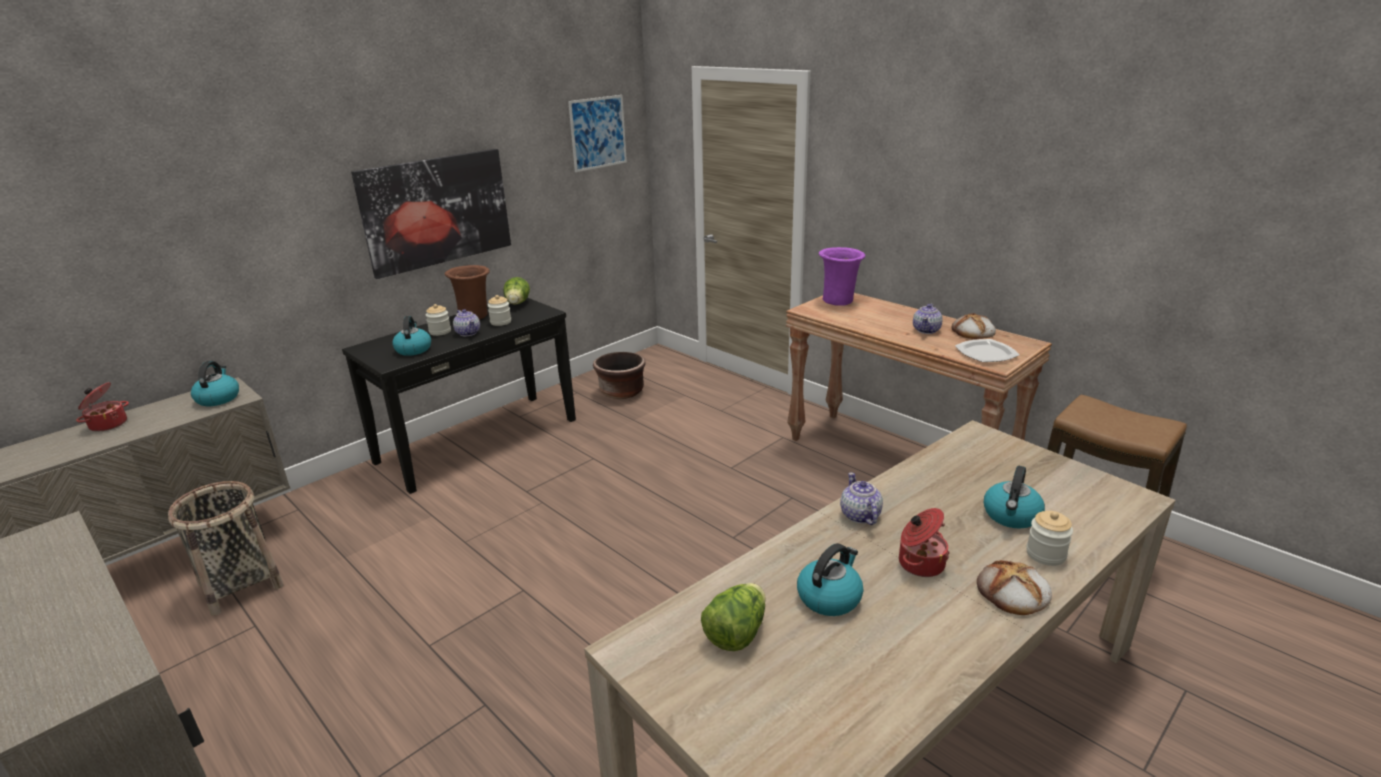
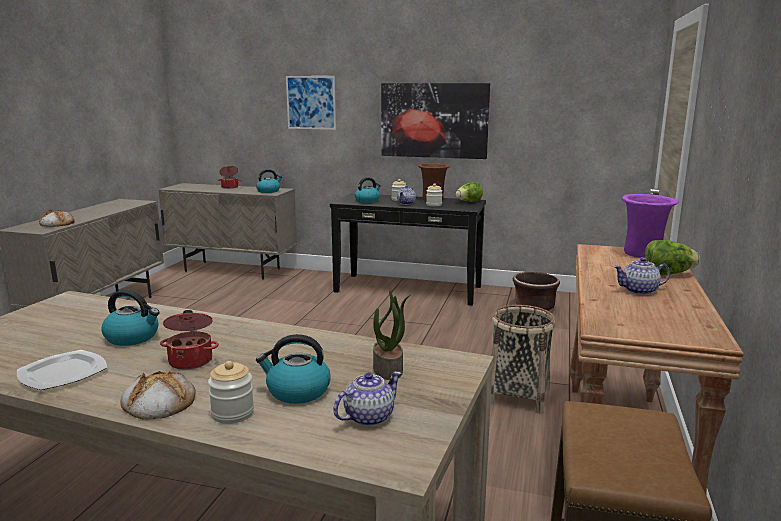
camera: 60 degrees right, 10 degrees down
basket [168,481,283,616] -> basket moved to [490,305,556,414]
picture [568,95,627,172] -> picture moved to [286,76,336,130]
lettuce [701,583,766,651] -> lettuce moved to [644,240,700,275]
teapot [840,472,883,525] -> teapot moved to [333,371,401,426]
bread [952,313,996,339] -> bread moved to [39,209,75,227]
plate [955,339,1019,362] -> plate moved to [17,350,108,390]
none -> potted plant [373,291,410,380]

